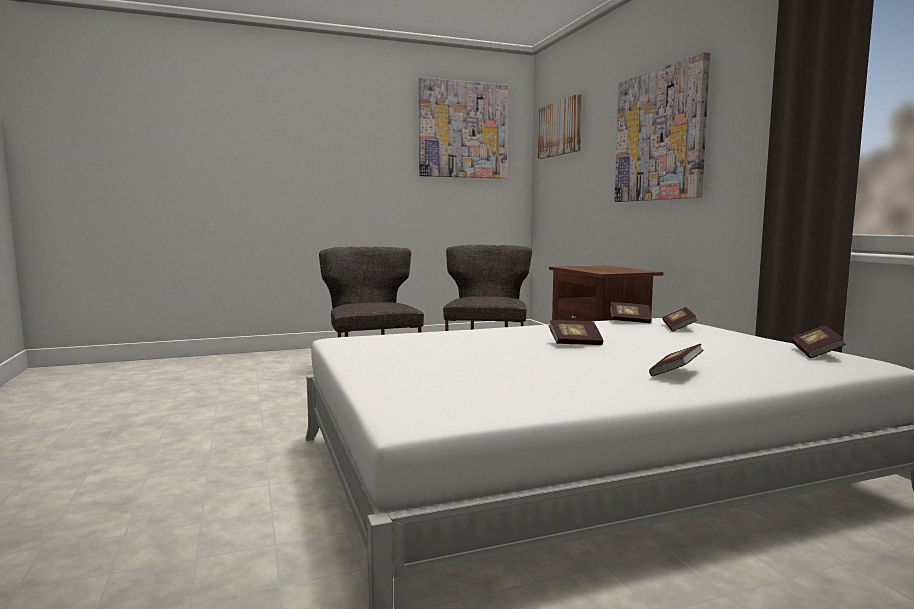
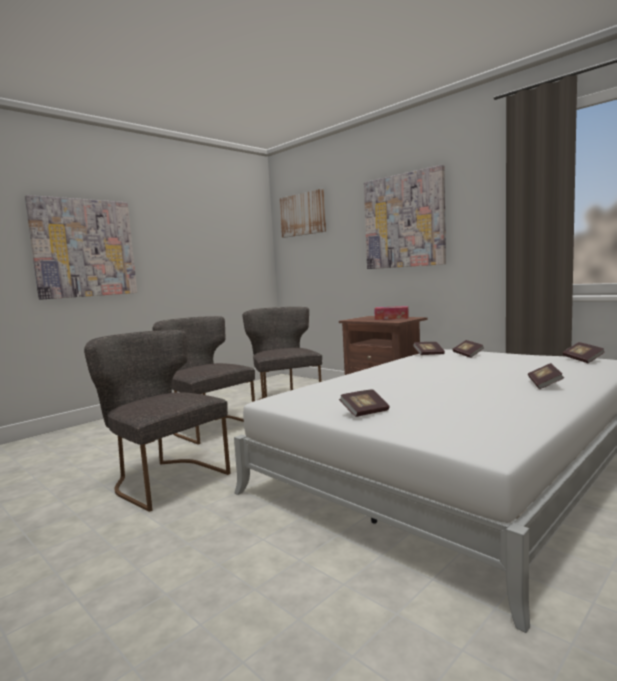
camera: 25 degrees left, 0 degrees up
picture [419,77,508,179] -> picture moved to [25,195,137,300]
book [548,320,603,345] -> book moved to [339,389,389,417]
none -> grey chair [84,330,231,512]
none -> tissue box [374,306,409,320]

